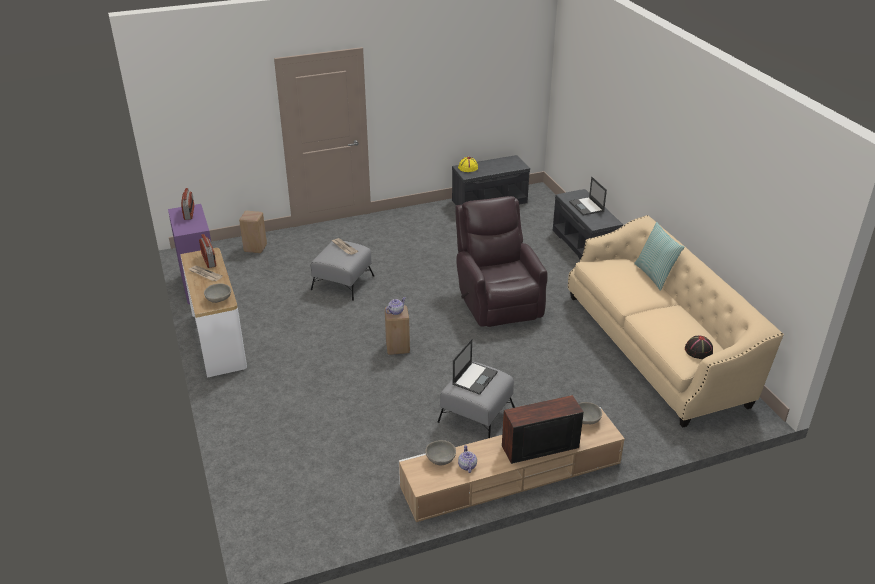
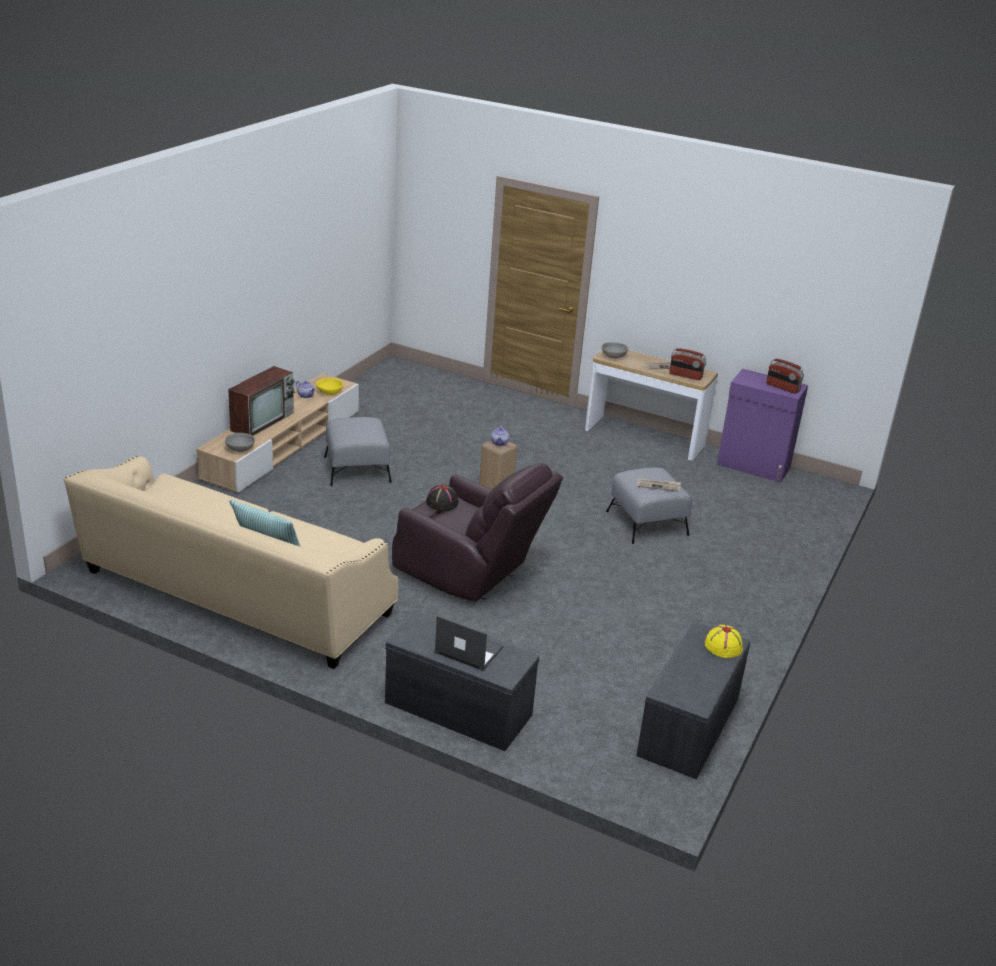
camera: 135 degrees right, 5 degrees down
beige stool [239,211,267,253] -> none
grey bowl [425,440,456,465] -> yellow bowl [316,378,343,395]
laptop [452,339,498,395] -> none
black hat [685,335,713,359] -> black hat moved to [426,484,459,511]

